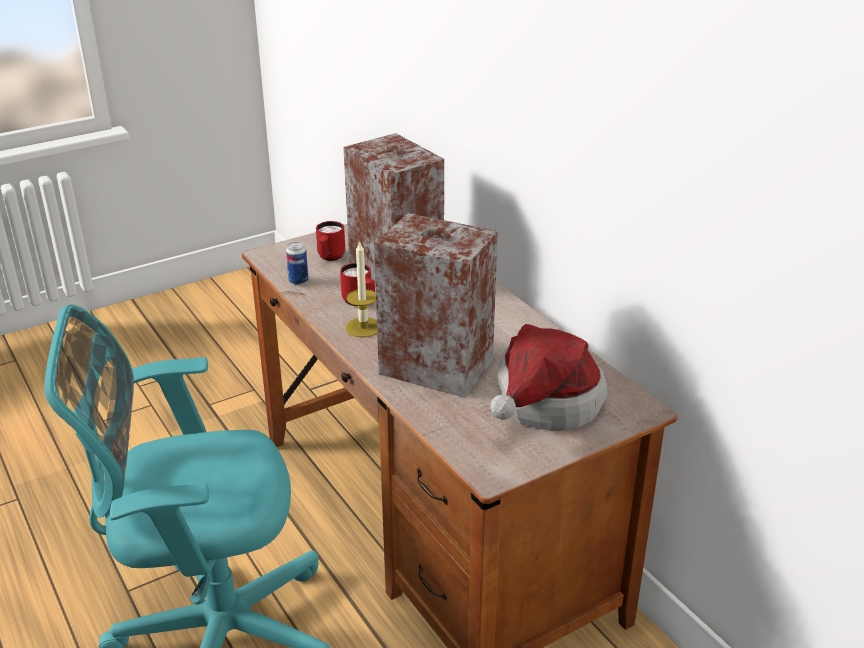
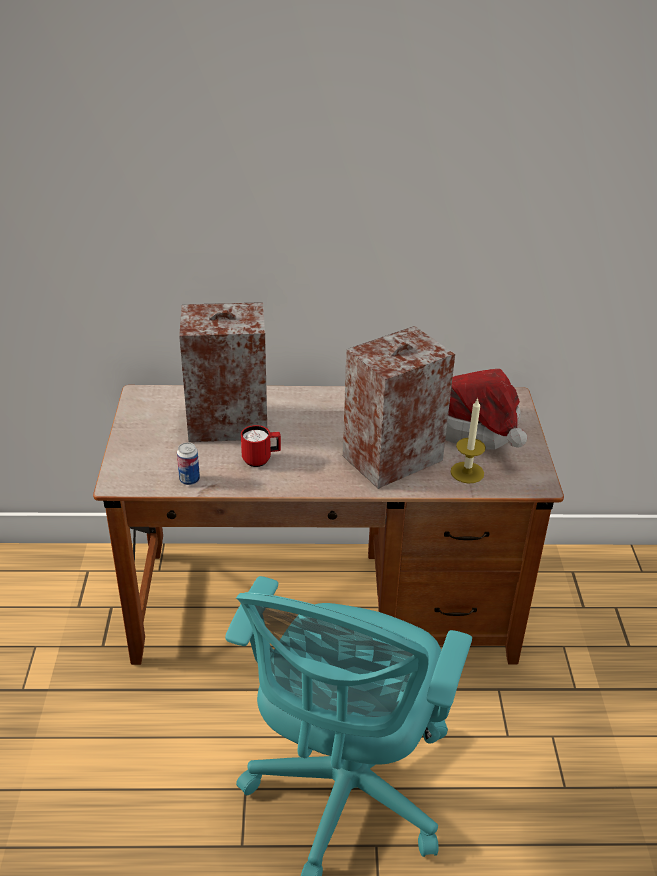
camera: 60 degrees left, 5 degrees up
red mug [316,221,345,261] -> none
candle [345,240,377,338] -> candle moved to [451,398,486,484]

